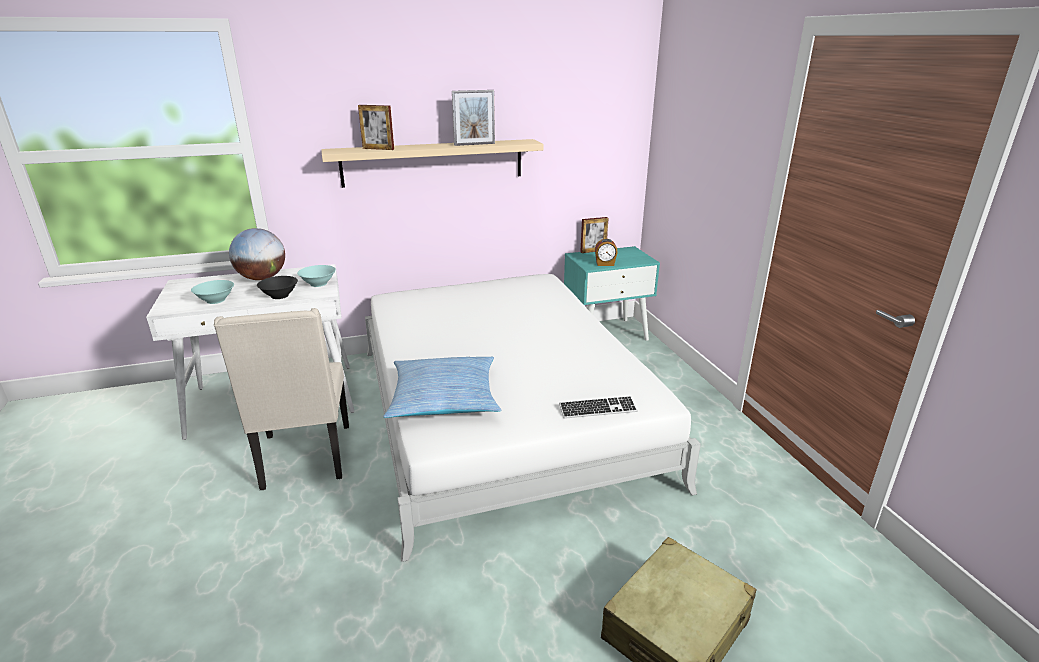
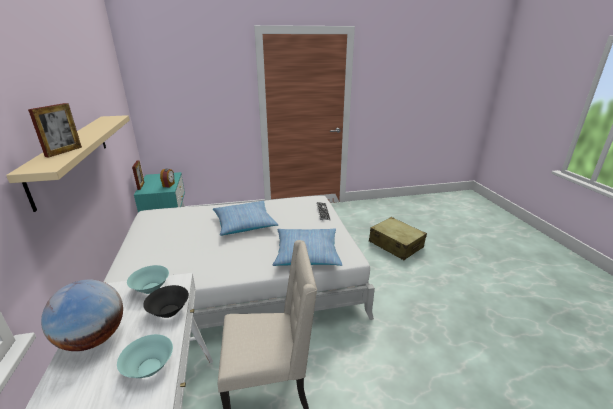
camera: 85 degrees left, 0 degrees up
picture frame [452,90,495,146] -> none
none -> pillow [213,201,279,236]

